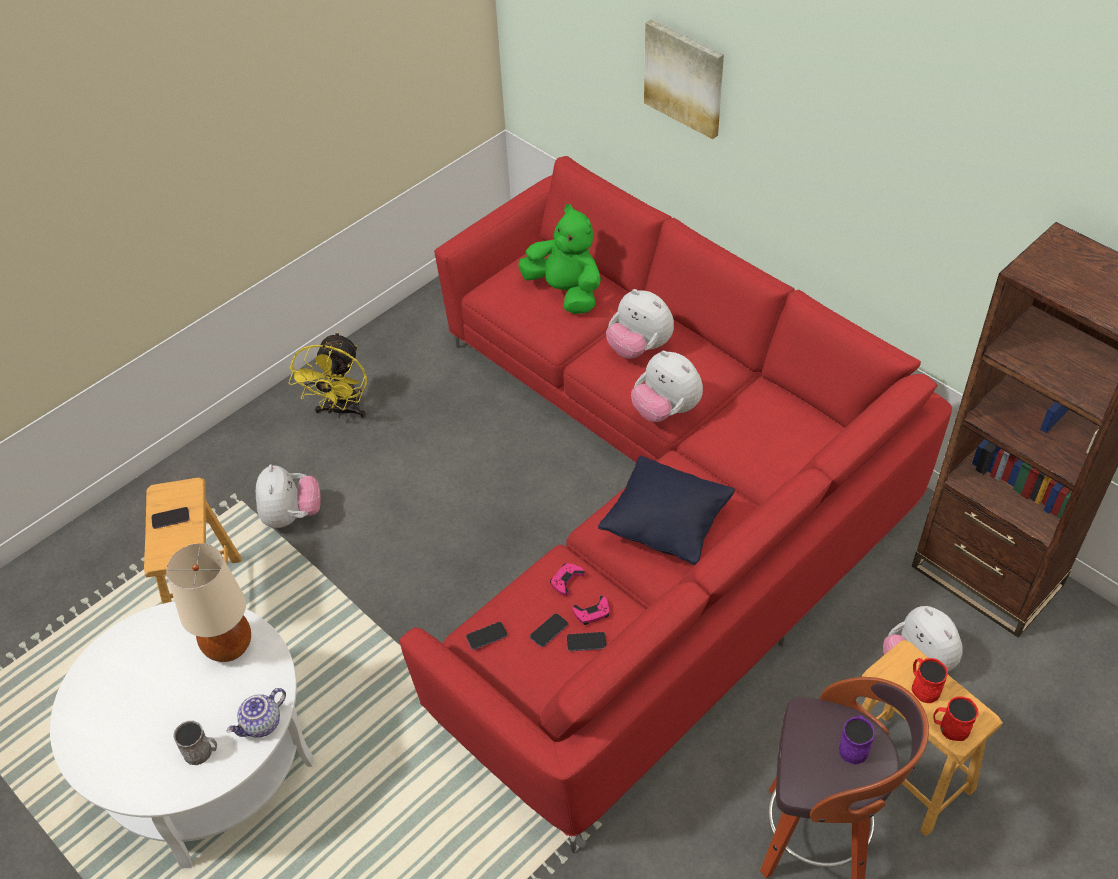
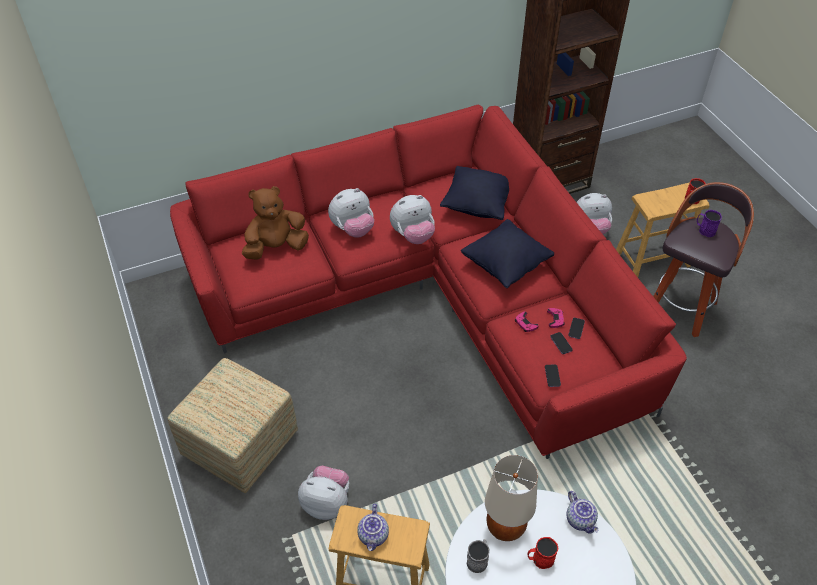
camera: 70 degrees left, 0 degrees up
phone [151,507,190,529] -> teapot [357,504,389,551]
grey mug [173,721,217,765] -> grey mug moved to [467,539,490,573]
yellow fan [288,332,367,418] -> ottoman [167,358,298,493]
green plush toy [519,204,601,314] -> brown plush toy [242,186,309,260]
picture [644,19,724,139] -> none
red mug [911,658,948,703] -> red mug moved to [527,537,559,569]
none -> black pillow [440,166,509,220]

